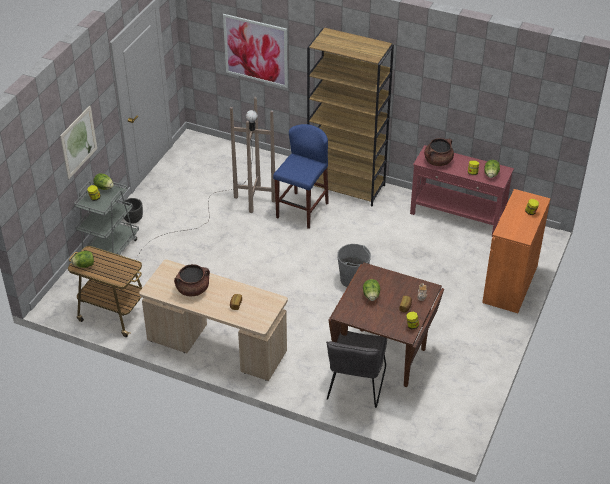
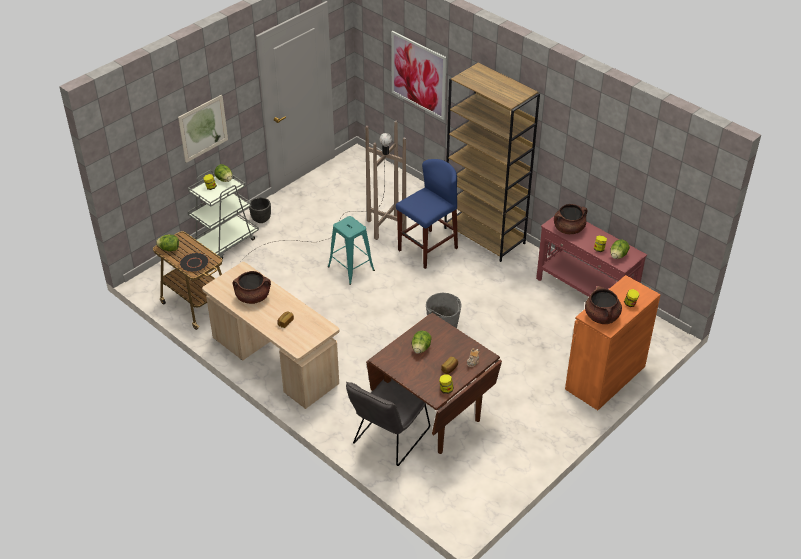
camera: 20 degrees right, 0 degrees up
none -> black plate [179,252,209,272]
none -> turquoise stool [328,216,375,285]
none -> brown cooking pot [585,286,622,324]

